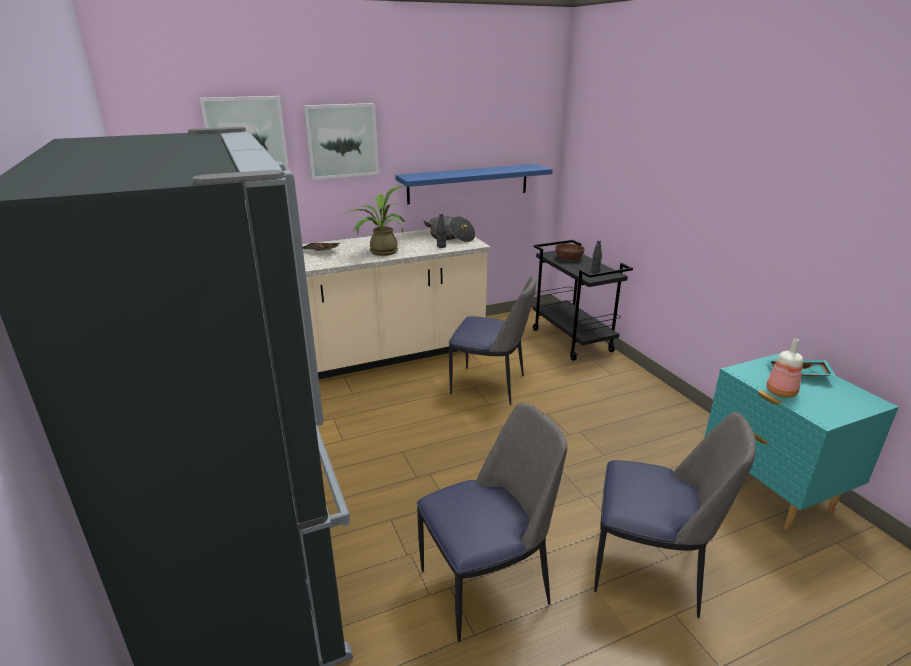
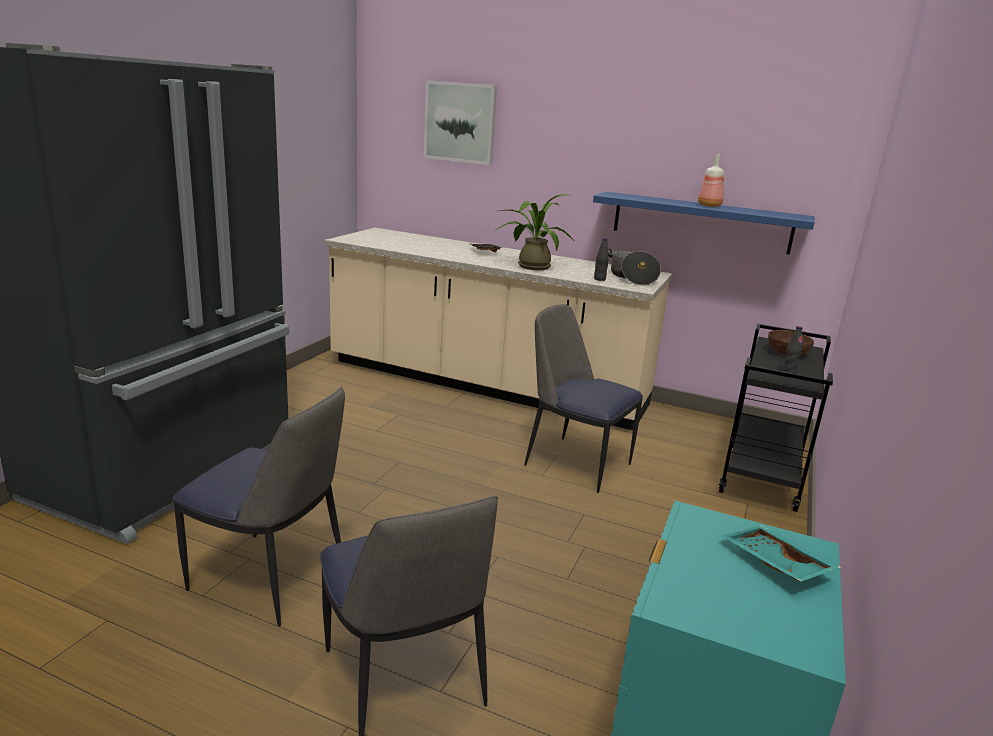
camera: 45 degrees right, 5 degrees down
picture [303,103,379,180] -> none
chair [449,275,537,405] -> chair turned 150 degrees clockwise [524,304,643,493]
bottle [766,339,803,398] -> bottle moved to [698,154,724,207]

